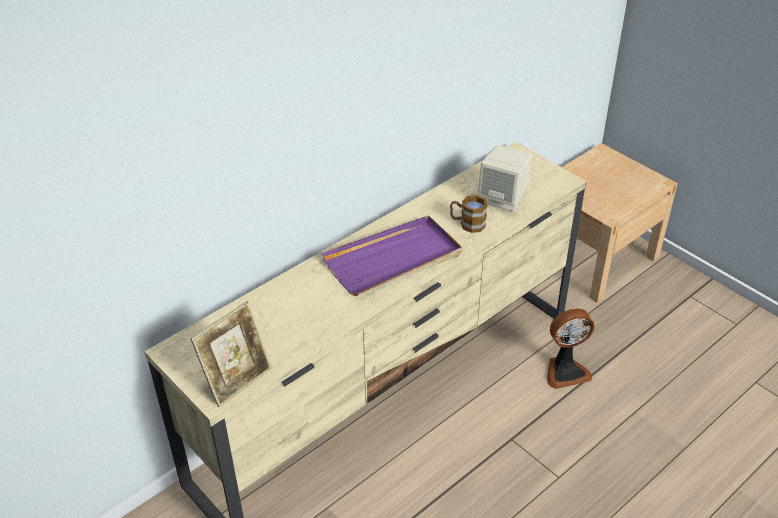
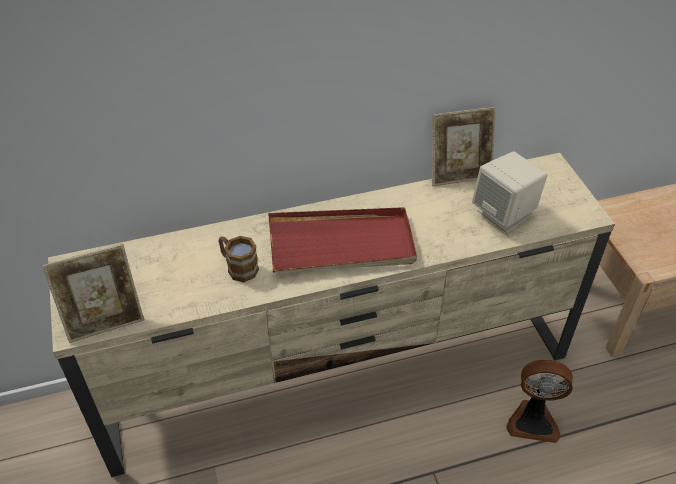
camera: 25 degrees right, 5 degrees up
purple tray [322,215,462,296] -> red tray [268,207,417,272]
mug [450,195,488,233] -> mug moved to [219,236,259,282]
none -> picture frame [432,107,496,186]

